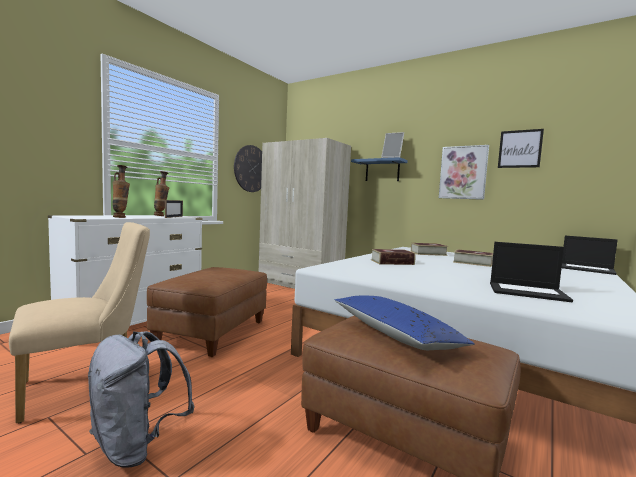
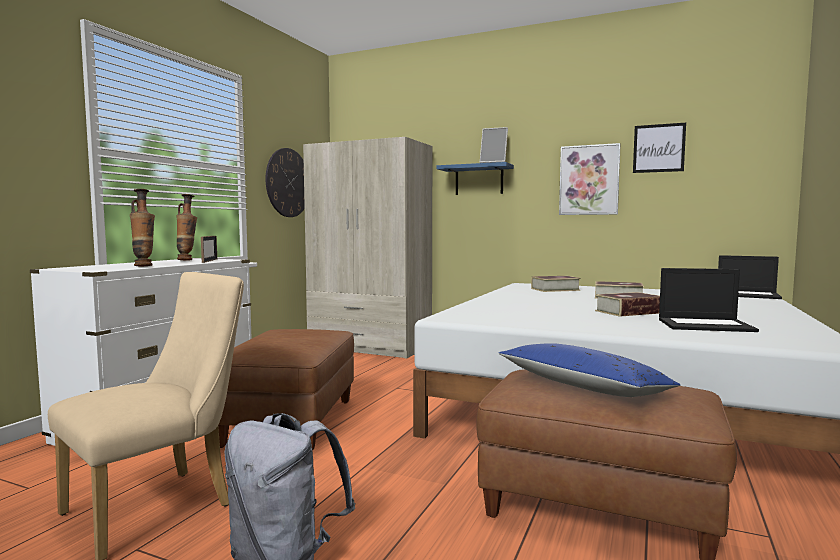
camera: 10 degrees left, 0 degrees up
book [371,249,416,265] -> book moved to [595,292,660,317]

